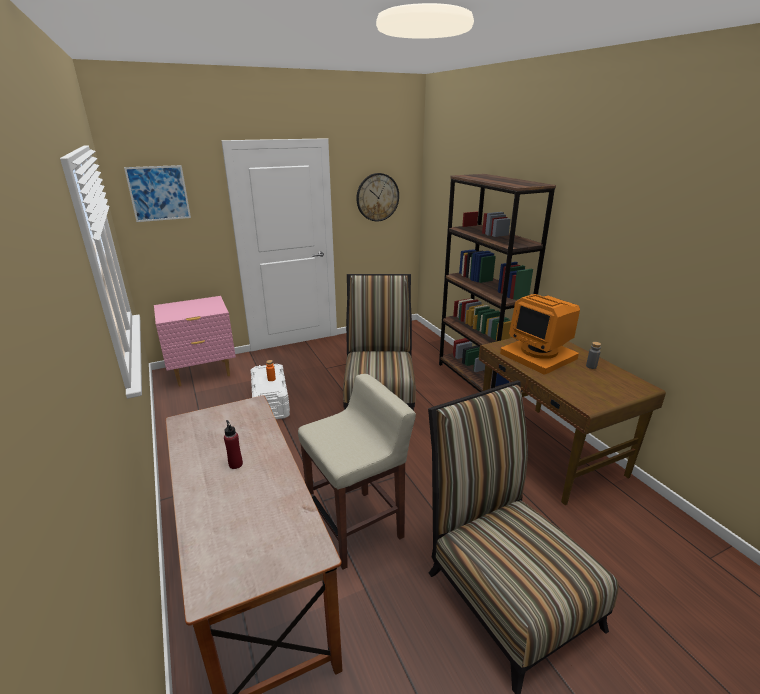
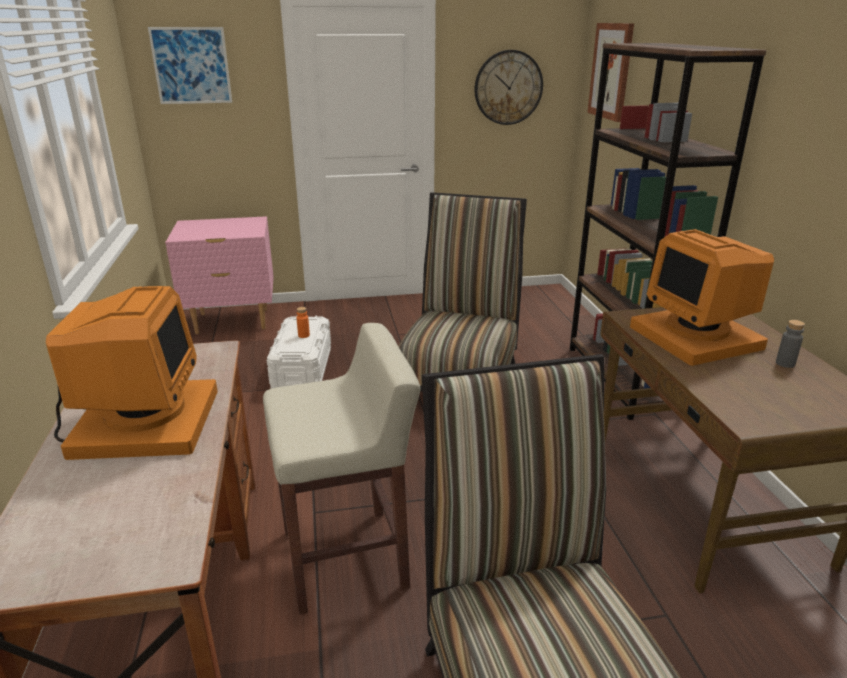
camera: 15 degrees right, 0 degrees up
red bottle [224,420,243,469] -> monitor [46,286,218,460]
none -> picture [587,23,634,122]

